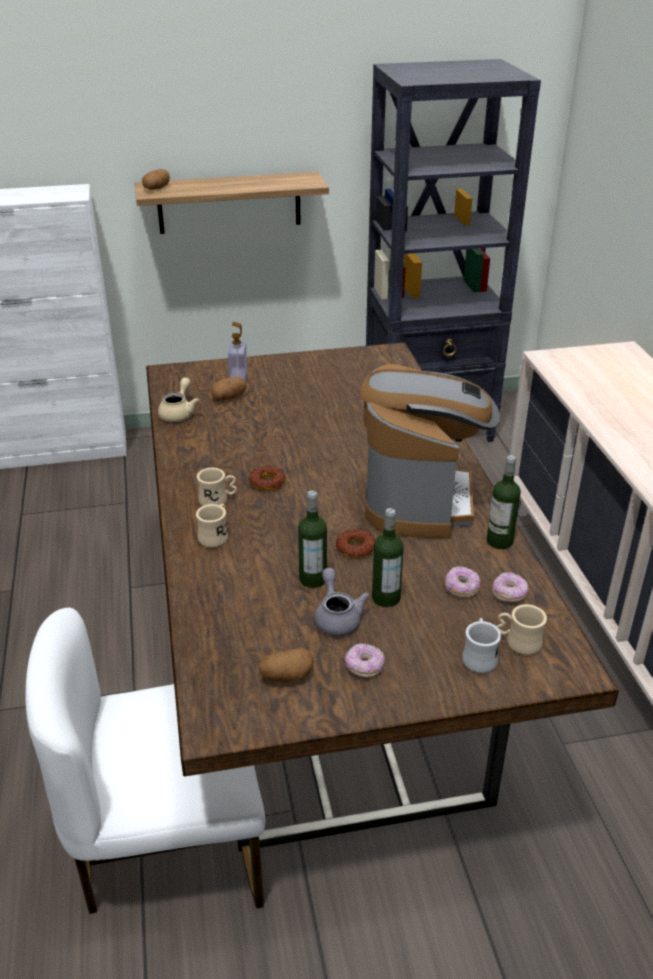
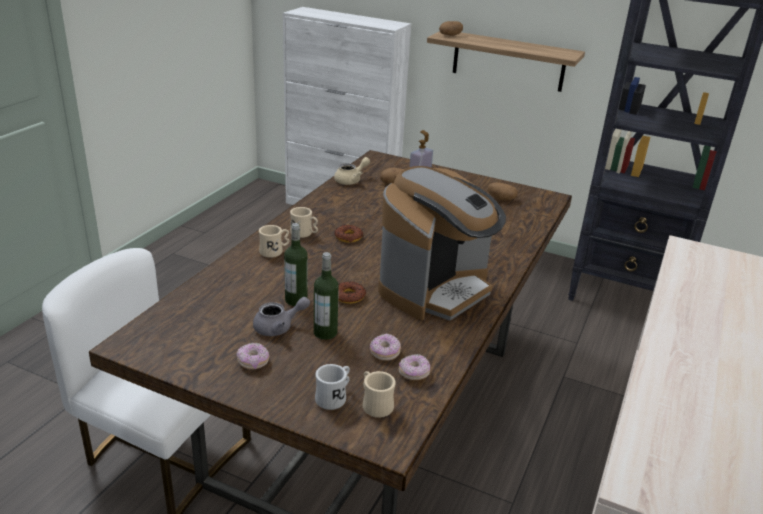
camera: 35 degrees right, 5 degrees down
potato [259,648,314,682] -> potato moved to [488,182,518,201]
grey teapot [314,568,369,636] -> grey teapot turned 45 degrees clockwise [253,297,310,336]
bottle [487,455,521,549] -> none

